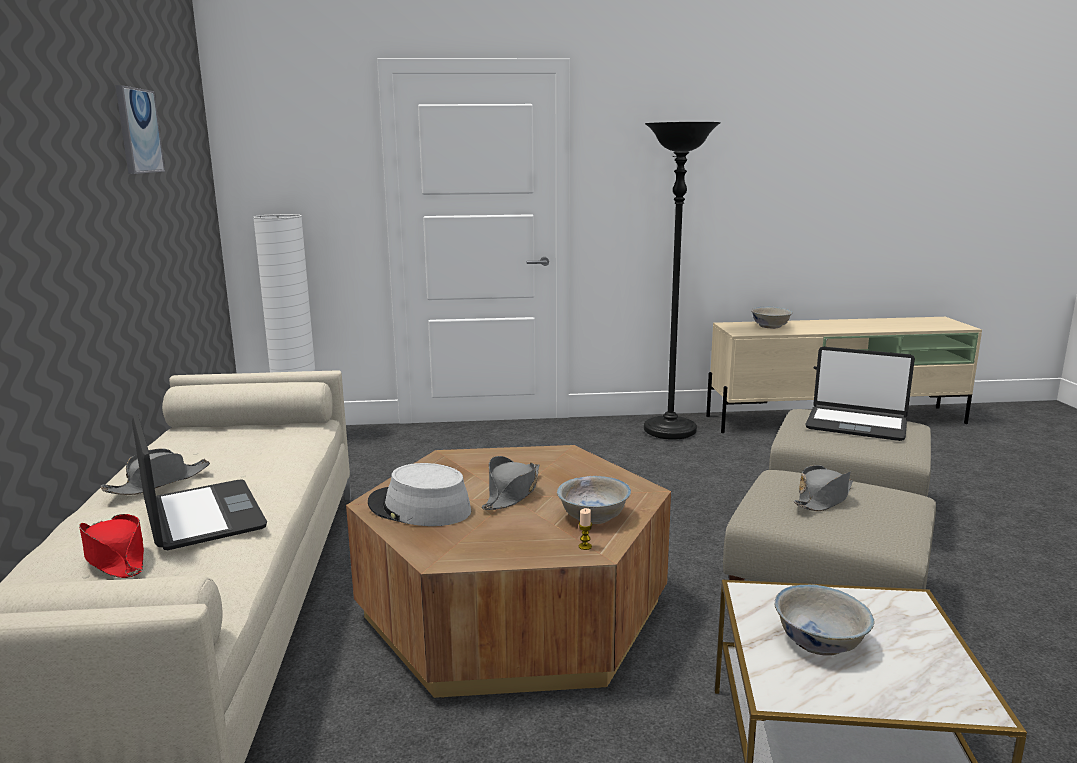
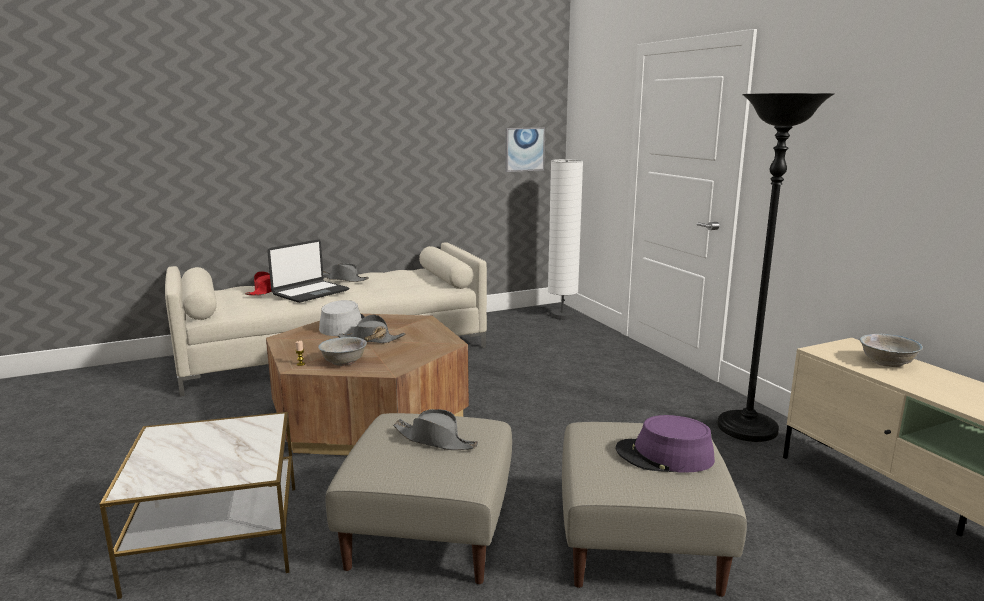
camera: 70 degrees right, 0 degrees up
picture [115,85,165,174] -> picture moved to [505,128,545,172]
white bowl [775,585,875,656] -> none
laptop [805,347,915,441] -> purple hat [616,415,715,473]

